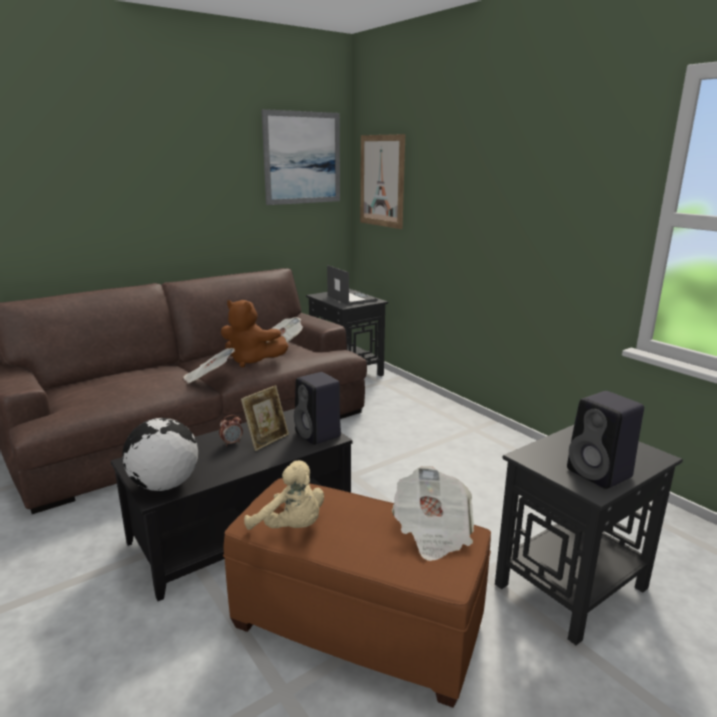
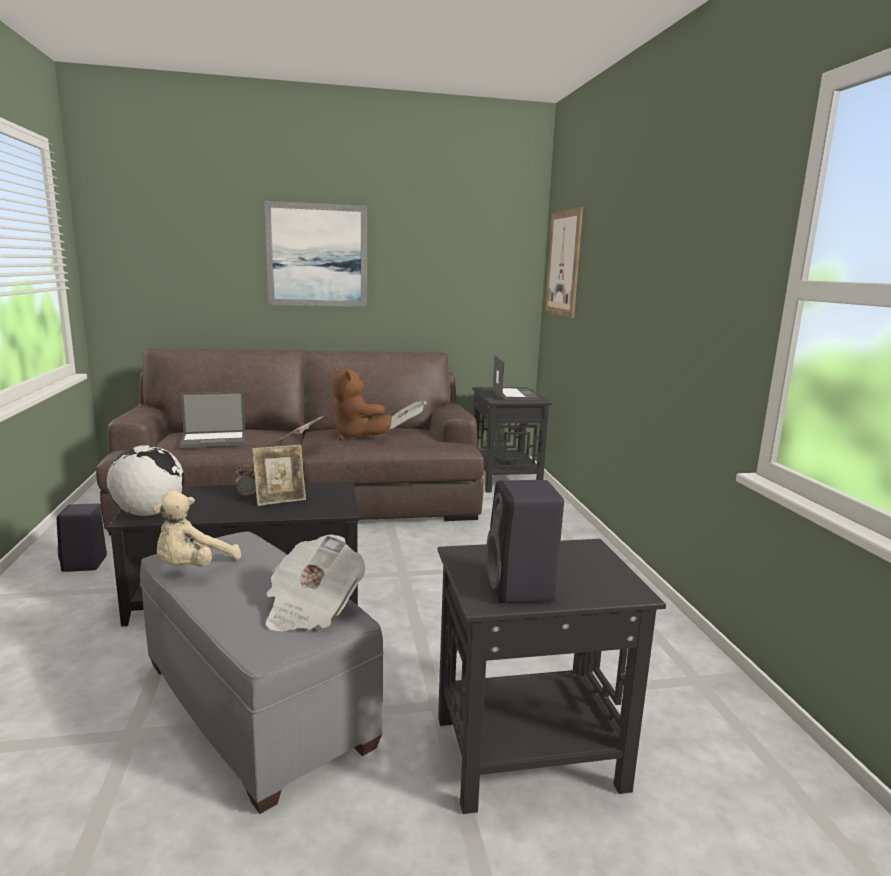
camera: 25 degrees right, 5 degrees down
brown ottoman [223,478,491,708] -> grey ottoman [140,532,384,814]
beige plush toy [244,460,324,530] -> beige plush toy turned 60 degrees clockwise [153,491,241,567]
picture [261,109,340,205] -> picture moved to [264,201,367,307]
black speaker [294,372,341,445] -> black speaker moved to [57,503,107,572]
none -> laptop [179,391,245,448]

